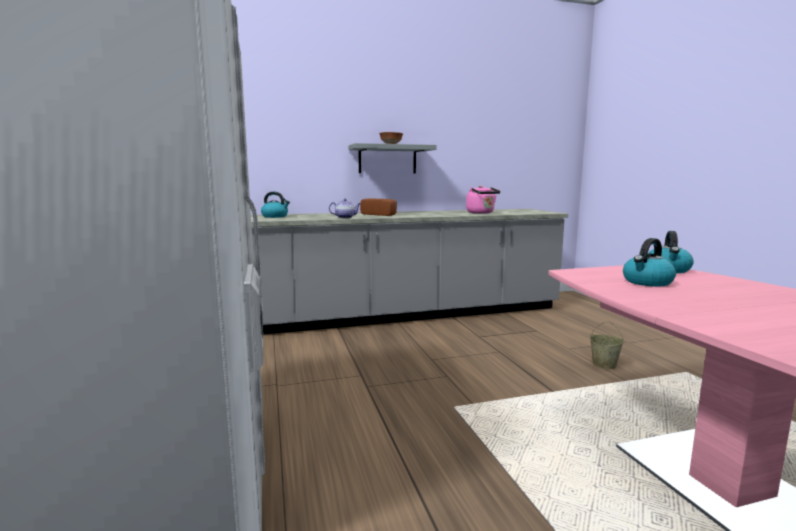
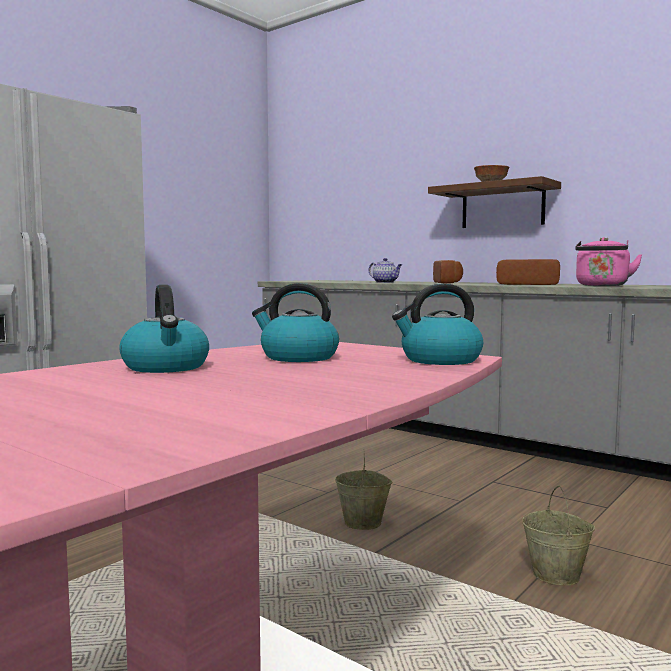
camera: 55 degrees right, 5 degrees down
kettle [261,192,290,218] -> kettle moved to [119,285,209,373]
grey shelf [348,143,436,173] -> brown shelf [428,176,561,228]
none -> beige bucket [335,448,392,530]
none -> bread [496,259,560,285]

